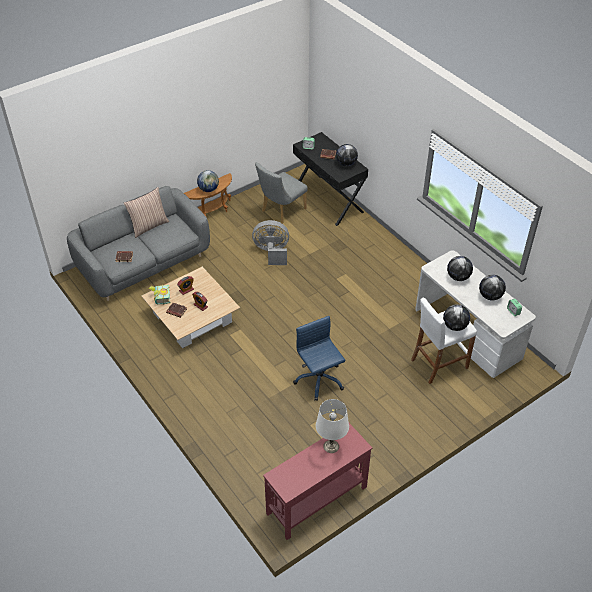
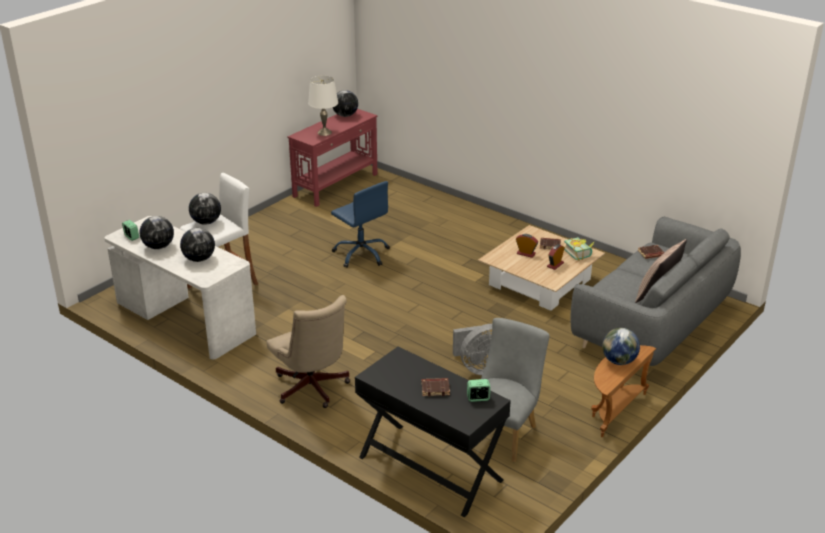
camera: 165 degrees right, 15 degrees down
globe [336,144,358,166] -> globe moved to [333,90,358,117]
none -> beige office chair [267,295,350,408]

